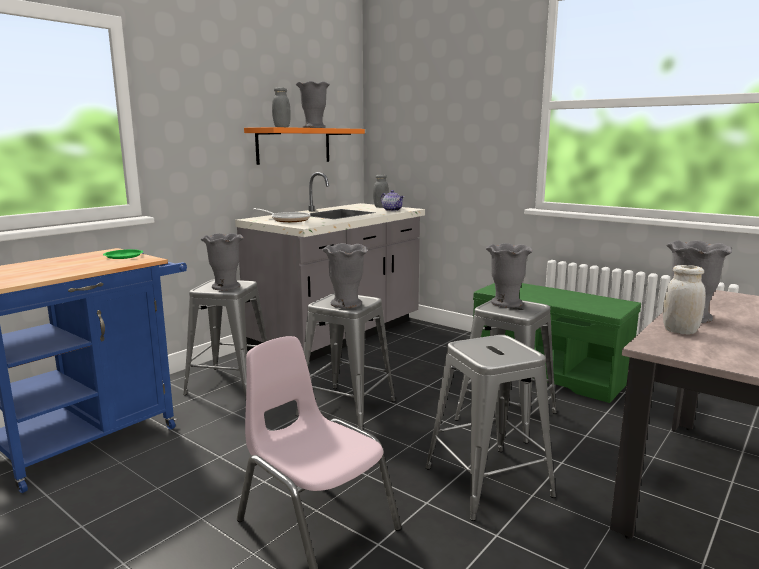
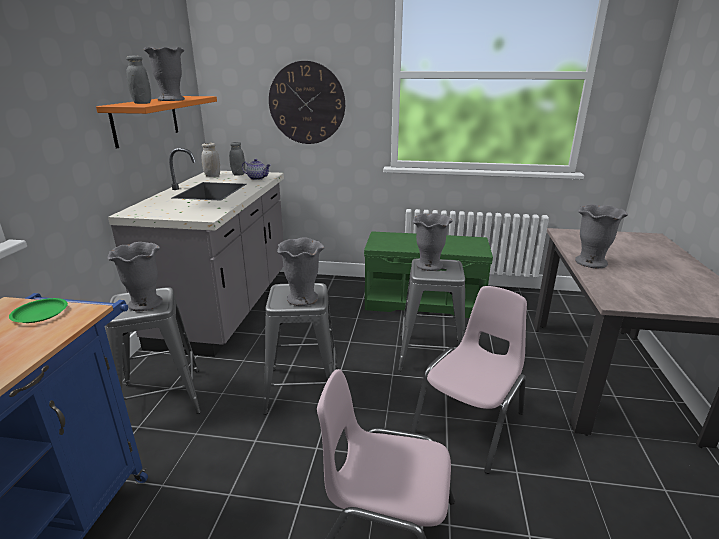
camera: 30 degrees left, 10 degrees up
frying pan [254,208,310,222] -> none
grey stool [425,335,556,521] -> pink chair [411,286,527,474]
white jar [663,265,706,334] -> white jar moved to [202,143,220,177]
none -> wall clock [269,61,345,144]

